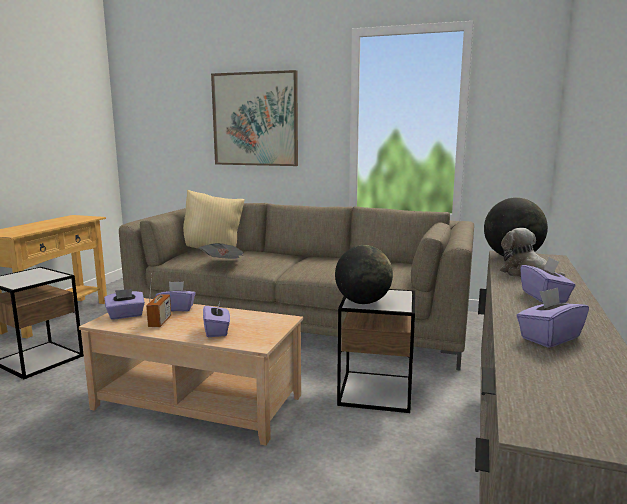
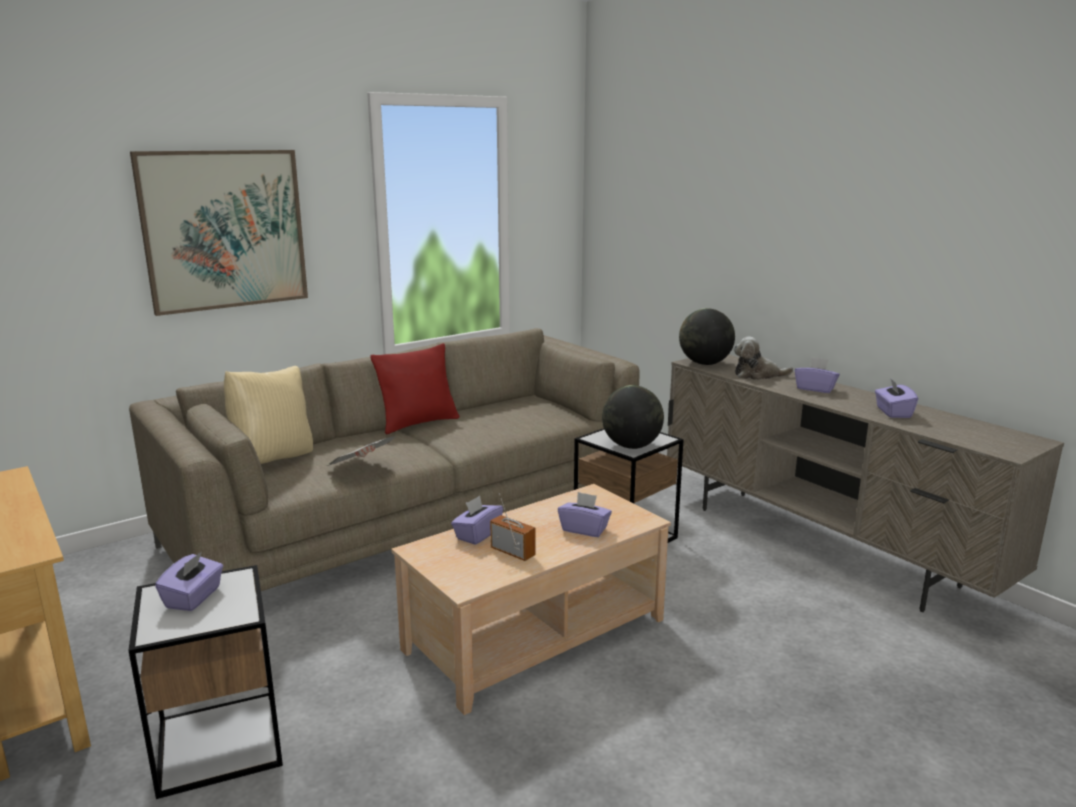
camera: 55 degrees left, 5 degrees up
purple tissue box [104,289,145,320] -> purple tissue box moved to [155,552,223,611]
none -> red pillow [370,343,459,434]

